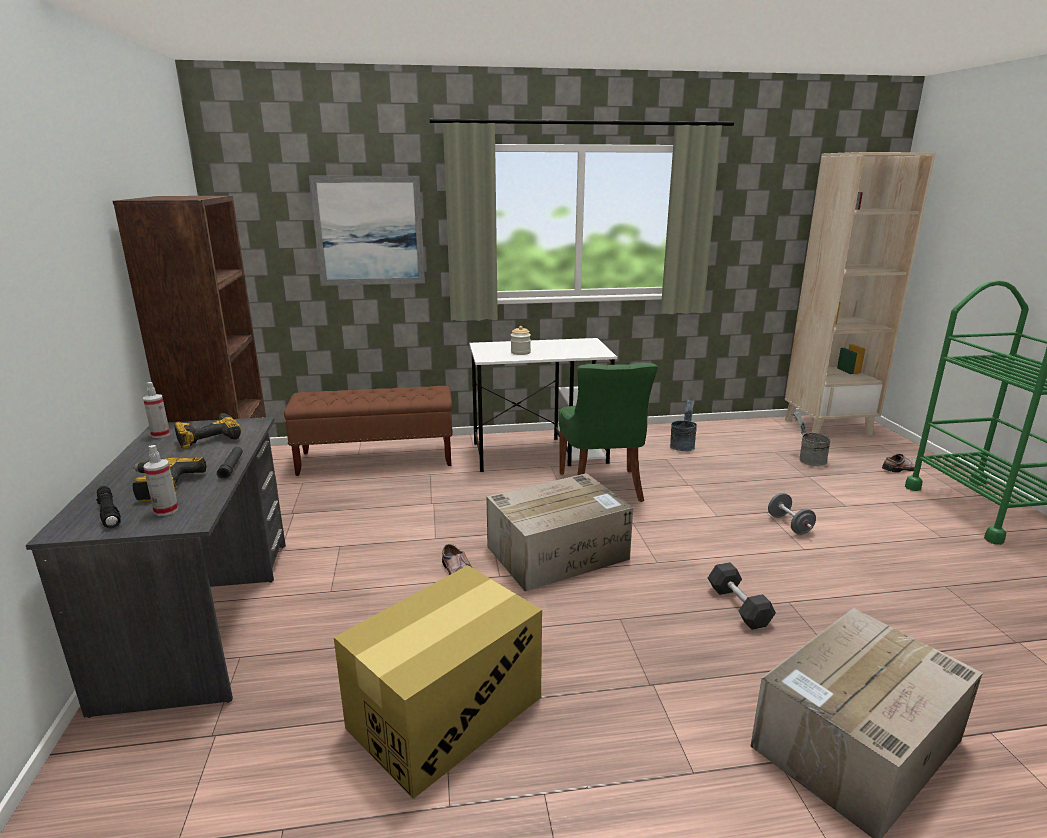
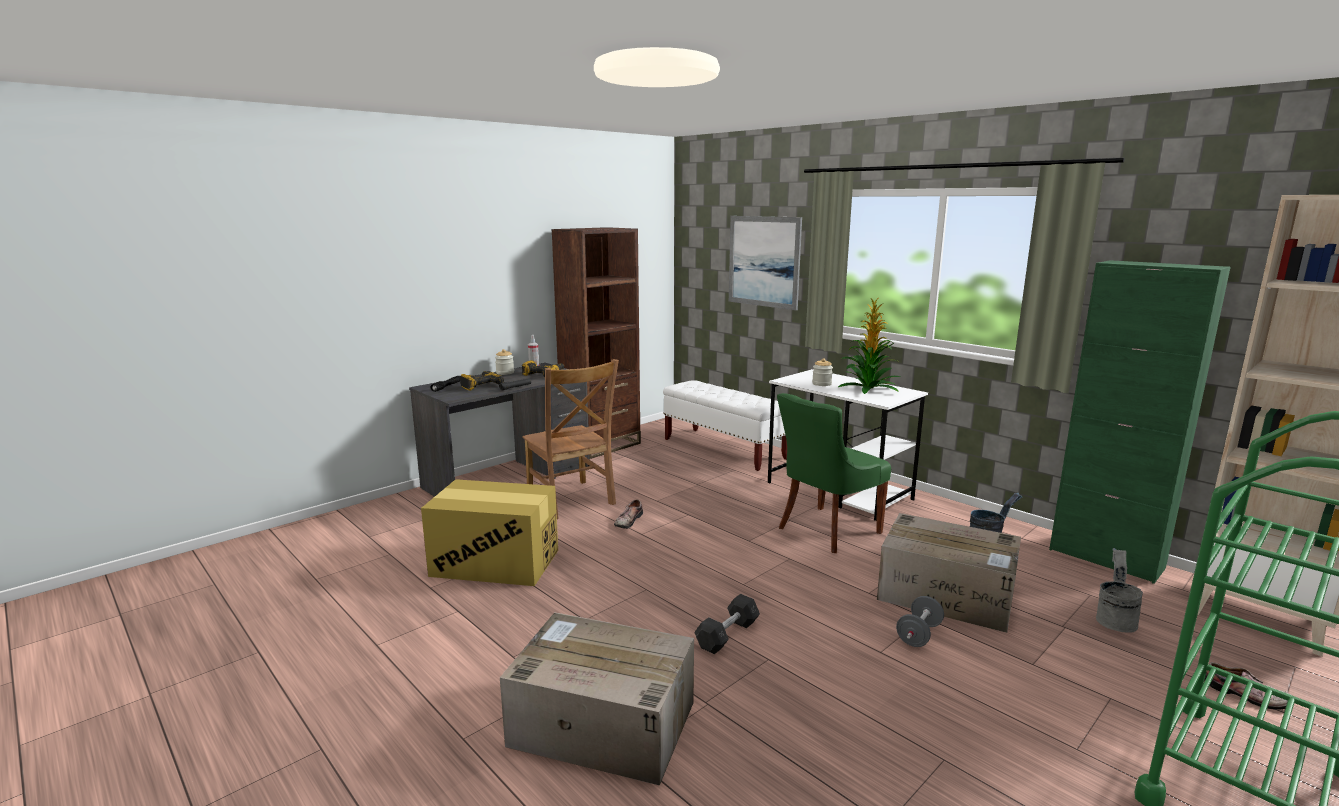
camera: 55 degrees right, 5 degrees down
spray bottle [143,445,178,516] -> none
brown bench [284,386,453,476] -> white bench [663,380,787,471]
cardboard box [486,473,633,591] -> cardboard box moved to [877,513,1021,633]
none -> jar [495,349,514,375]
none -> brown chair [522,359,619,519]
none -> potted plant [838,298,901,394]
none -> green cabinet [1049,260,1231,584]

